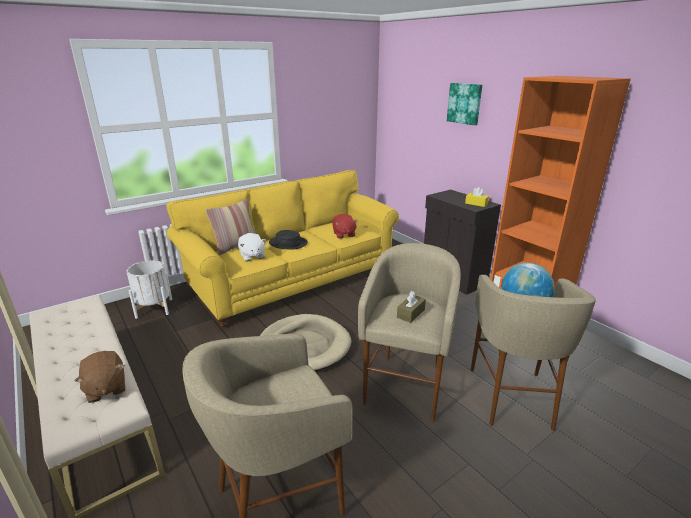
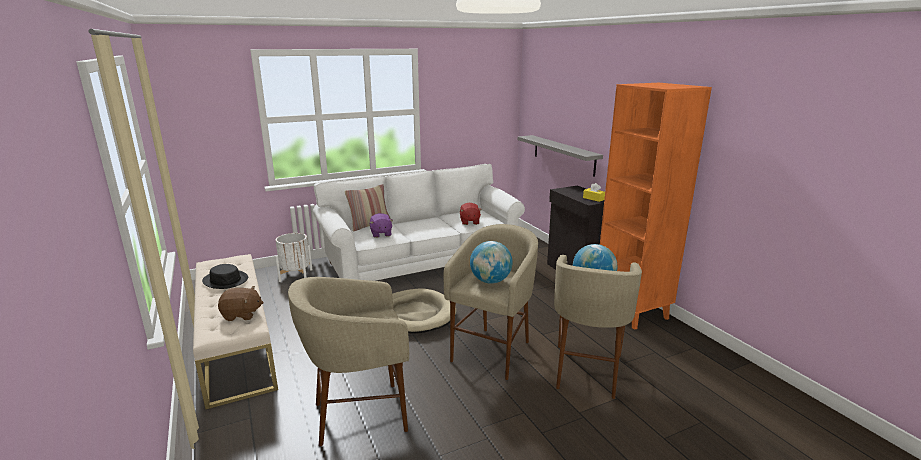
camera: 10 degrees right, 5 degrees down
brown plush toy [75,351,125,403] -> brown plush toy turned 75 degrees counterclockwise [218,286,264,321]
yellow sofa [166,170,399,328] -> white sofa [313,164,525,281]
white plush toy [238,233,266,261] -> purple plush toy [370,213,393,238]
black hat [269,230,308,250] -> black hat moved to [202,264,248,289]
brown tissue box [397,291,426,323] -> globe [470,241,513,284]
picture [447,83,482,125] -> none
none -> grey shelf [518,135,603,177]

